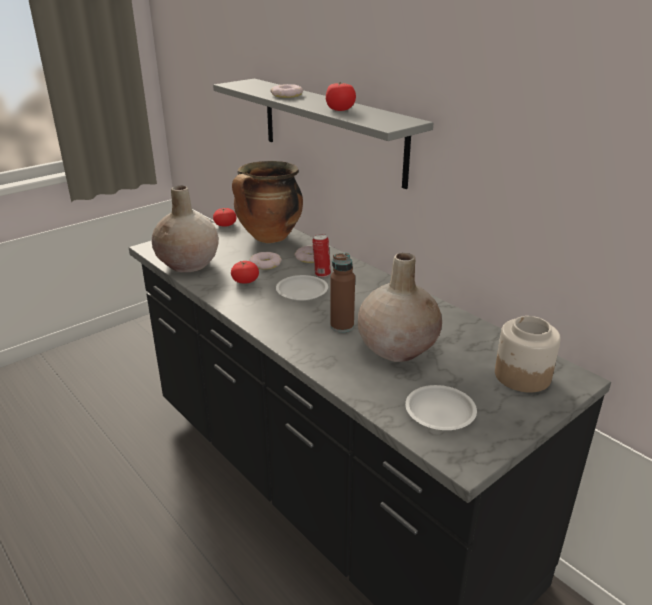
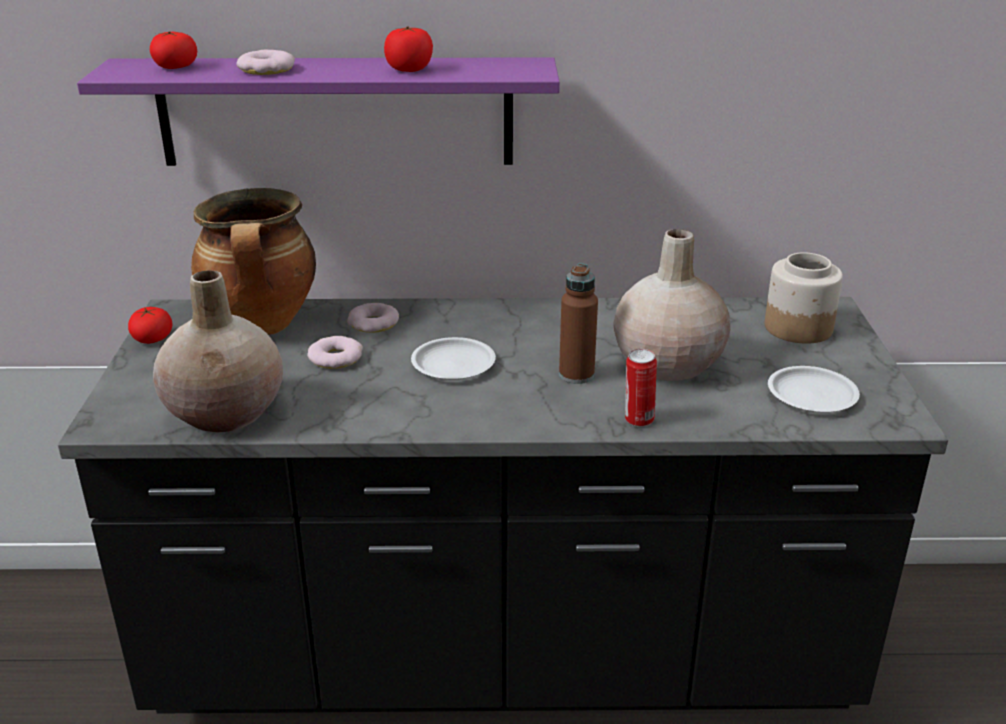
camera: 50 degrees left, 0 degrees up
grey shelf [213,78,433,189] -> purple shelf [77,57,560,166]
tomato [231,261,259,284] -> tomato moved to [150,32,197,69]
can [312,234,331,277] -> can moved to [625,349,657,427]

